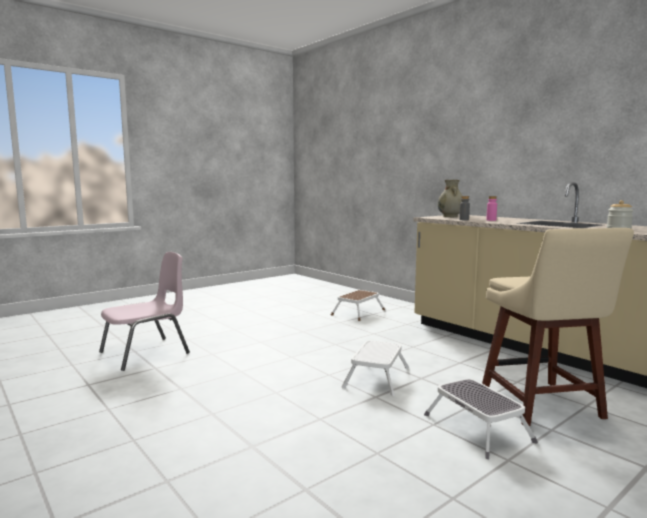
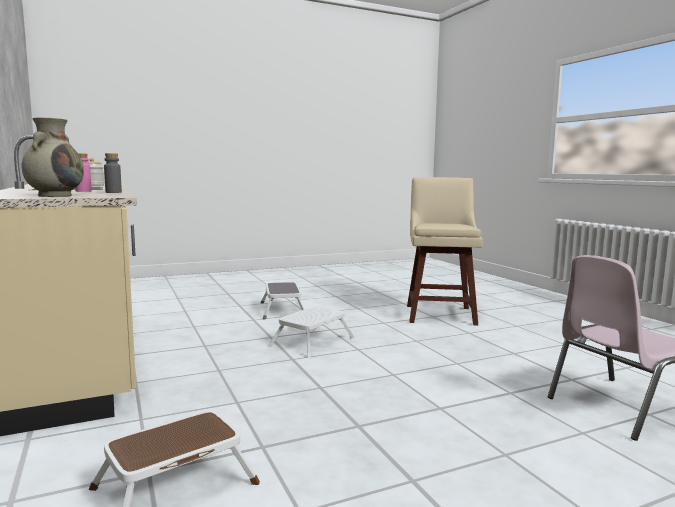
camera: 165 degrees left, 0 degrees up
beige stool [482,228,634,426] -> beige stool moved to [407,177,483,326]

